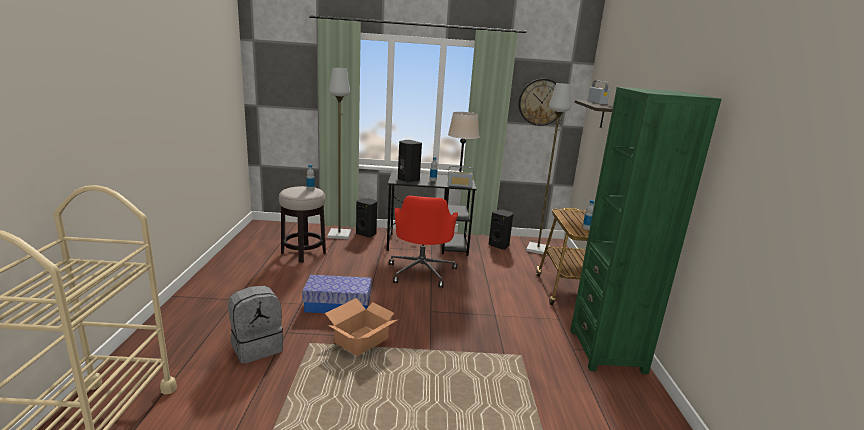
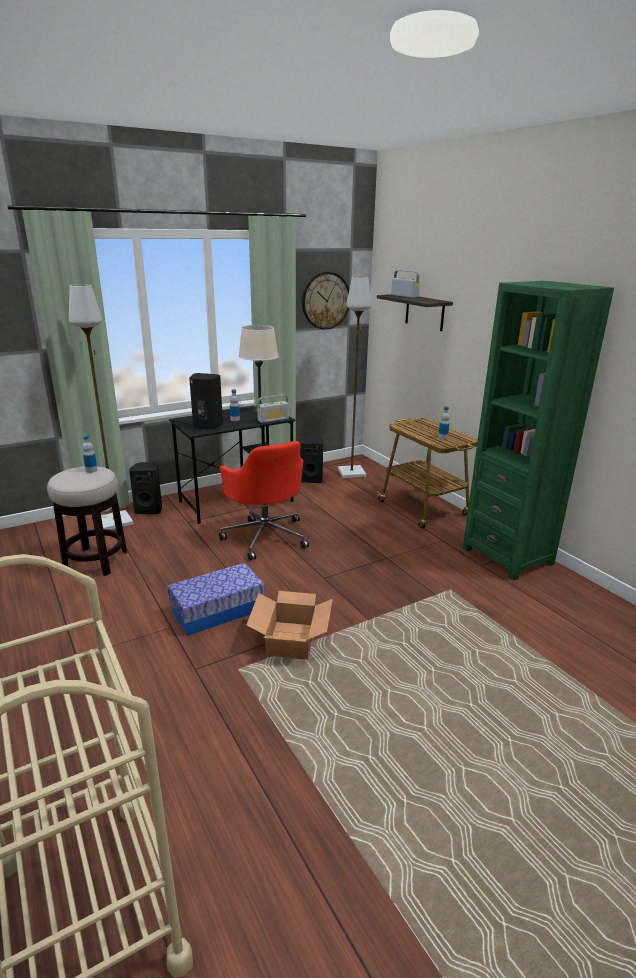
camera: 30 degrees left, 5 degrees up
grey backpack [228,286,283,364] -> none

